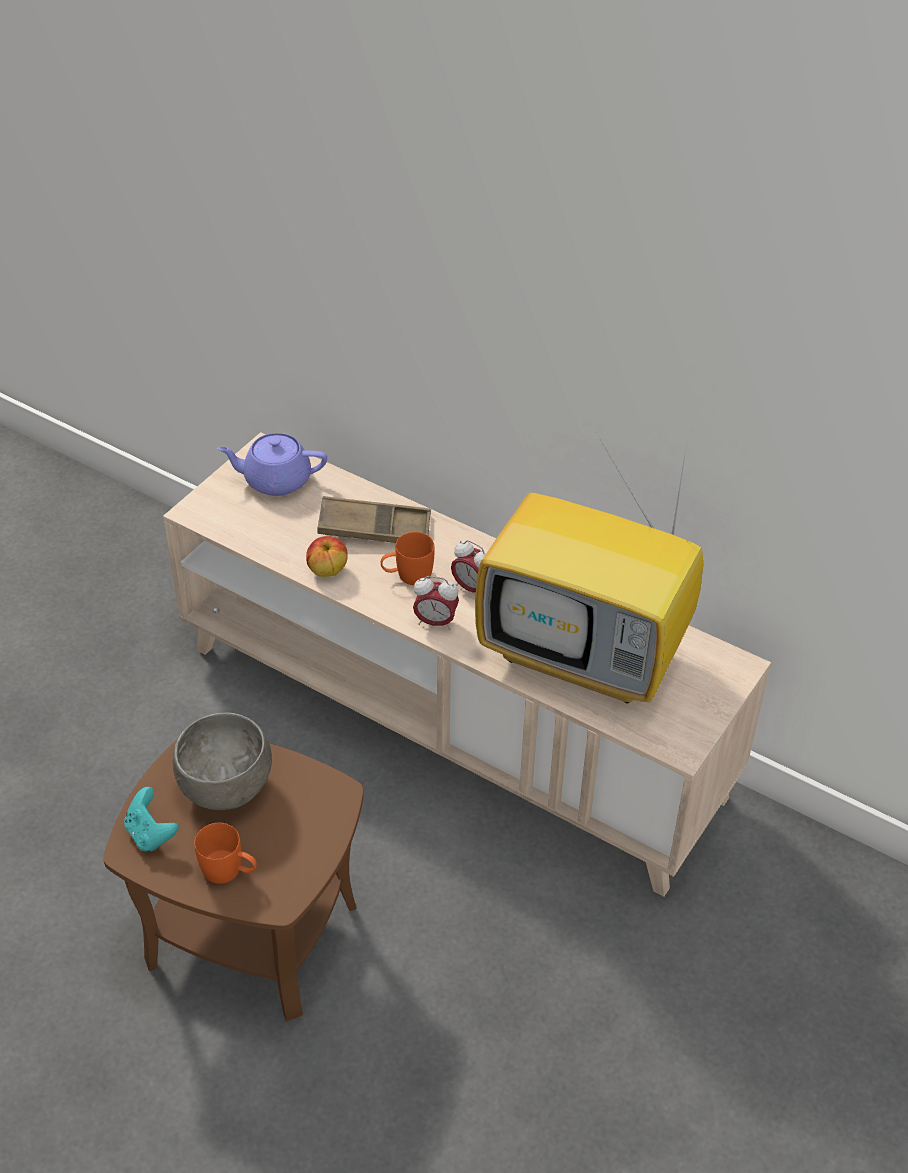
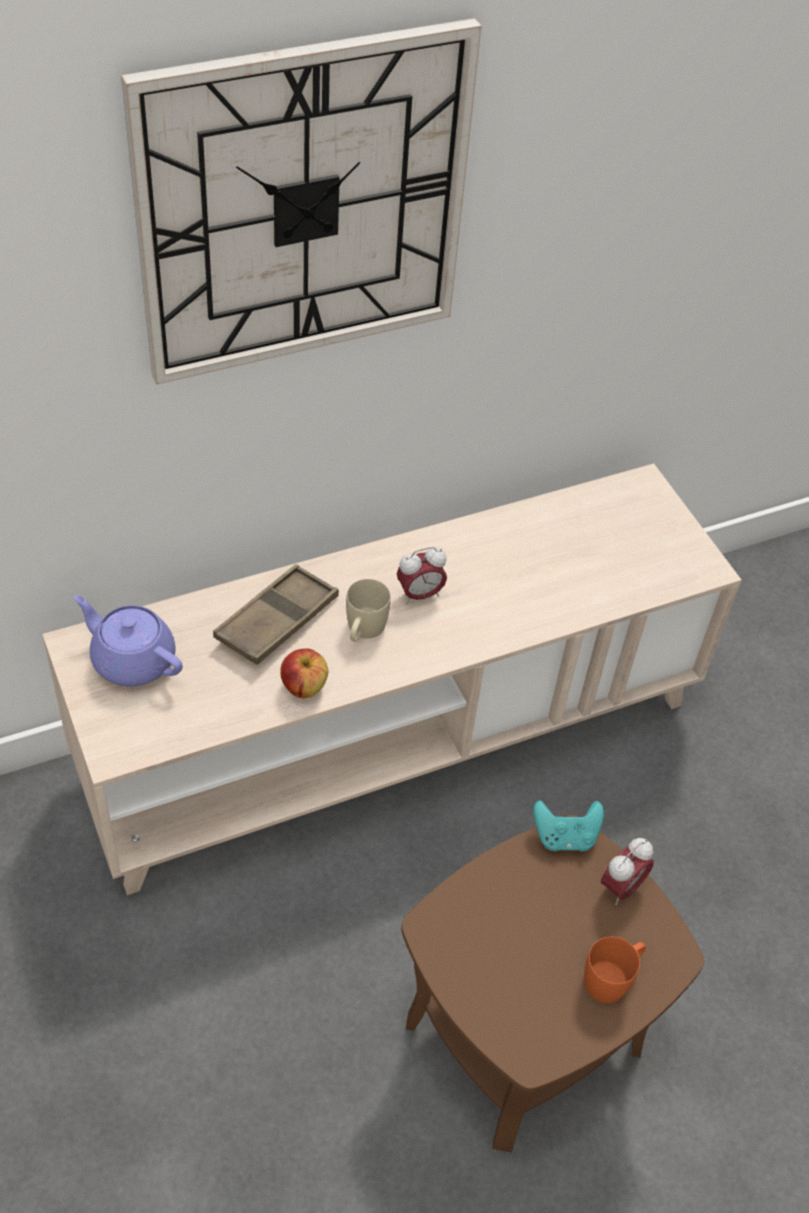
camera: 60 degrees left, 5 degrees up
turquoise game controller [124,787,179,852] -> turquoise game controller moved to [533,800,604,852]
grey bowl [173,713,272,810] -> none
purple teapot [217,433,327,496] -> purple teapot turned 90 degrees clockwise [74,595,182,686]
orange mug [380,532,434,585] -> beige mug [346,579,391,642]
alarm clock [413,576,459,630] -> alarm clock moved to [601,838,654,905]
television [475,438,703,704] -> none
none -> wall clock [121,18,481,385]

